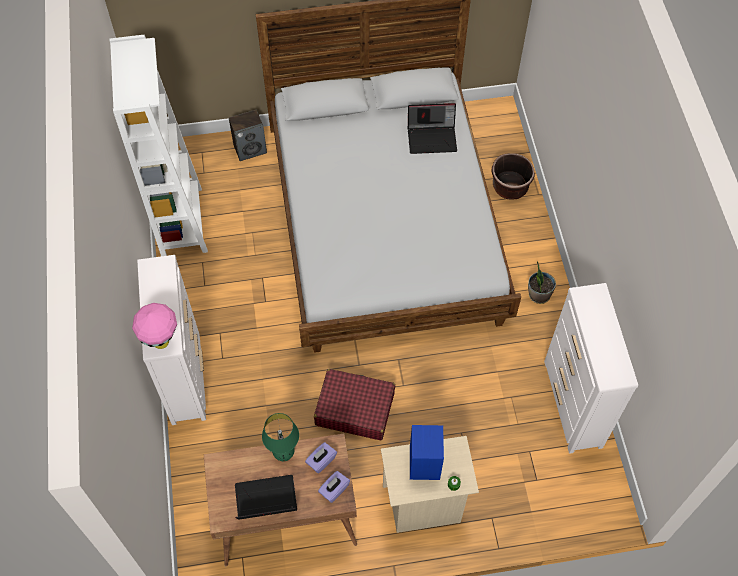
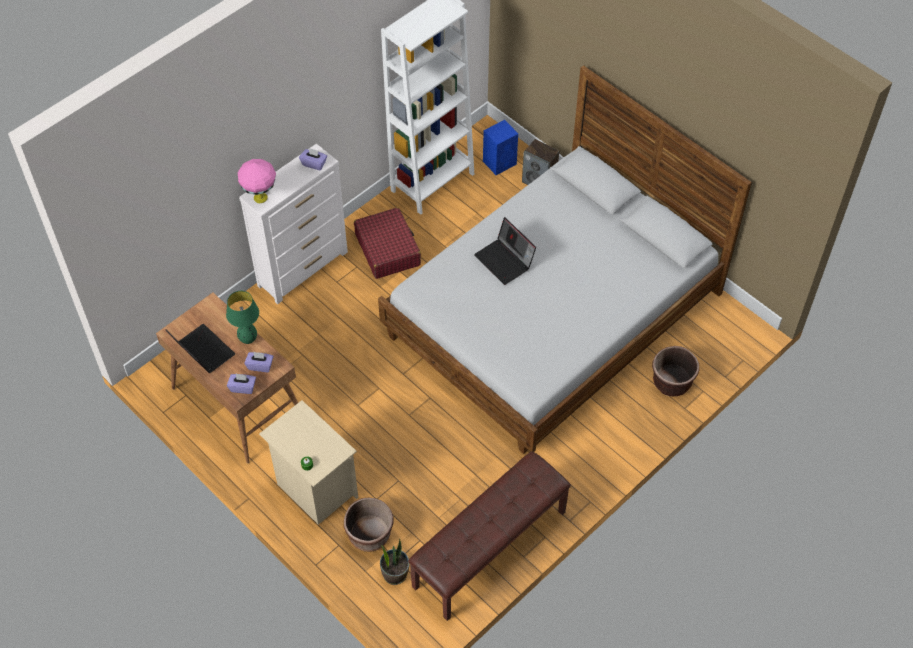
camera: 55 degrees right, 5 degrees down
red suitcase [314,369,395,440] -> red suitcase moved to [354,207,421,279]
laptop [408,103,457,154] -> laptop moved to [474,217,536,285]
blue speaker [410,425,444,480] -> blue speaker moved to [483,120,518,175]
potted plant [528,261,556,304] -> potted plant moved to [380,538,410,585]
white dresser [544,283,638,454] -> brown bench [408,452,571,621]
none -> purple tissue box [299,148,327,170]
none -> brown planter [344,498,393,552]

